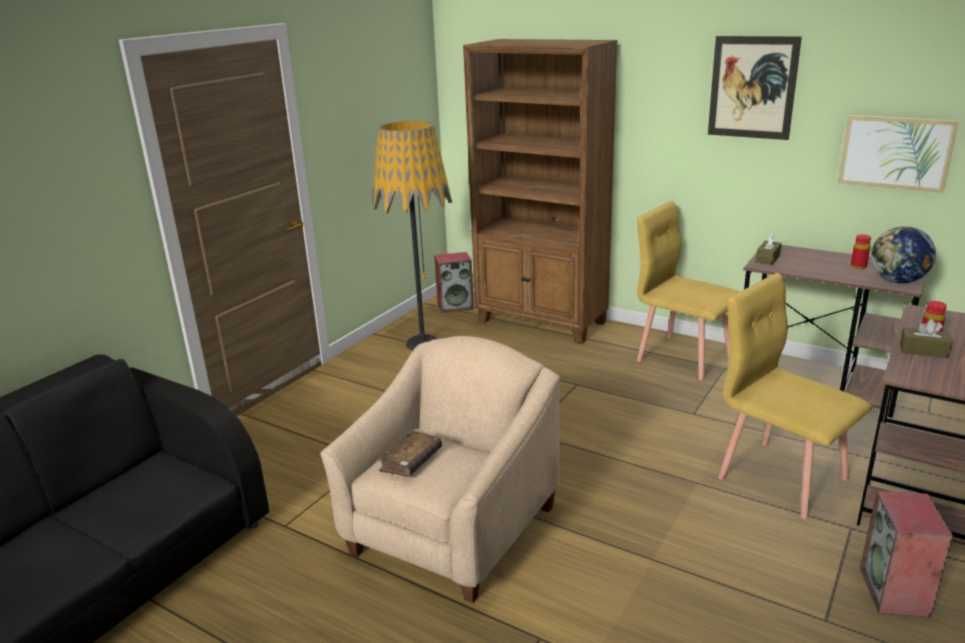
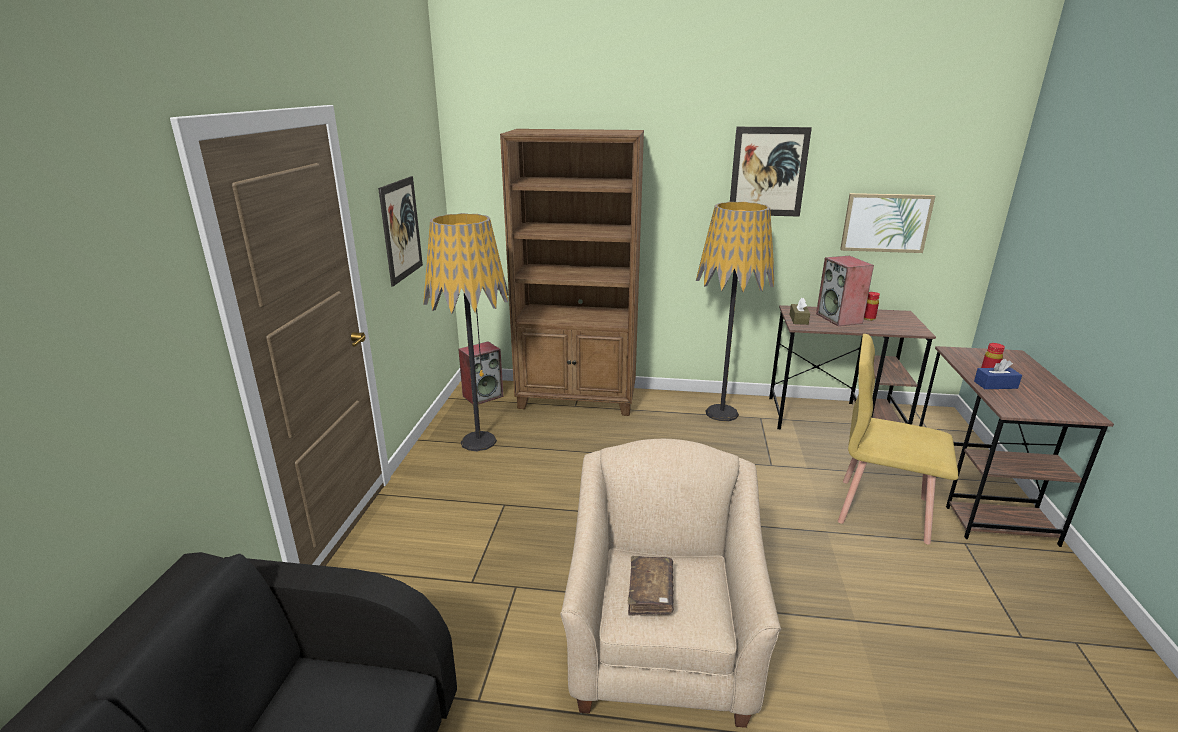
camera: 25 degrees left, 0 degrees up
yellow chair [637,201,740,381] -> floor lamp [696,202,774,421]
speaker [860,491,953,618] -> speaker moved to [816,256,874,326]
globe [871,226,936,283] -> none
brown tissue box [900,319,953,358] -> blue tissue box [974,359,1022,389]
none -> picture [378,176,423,287]

